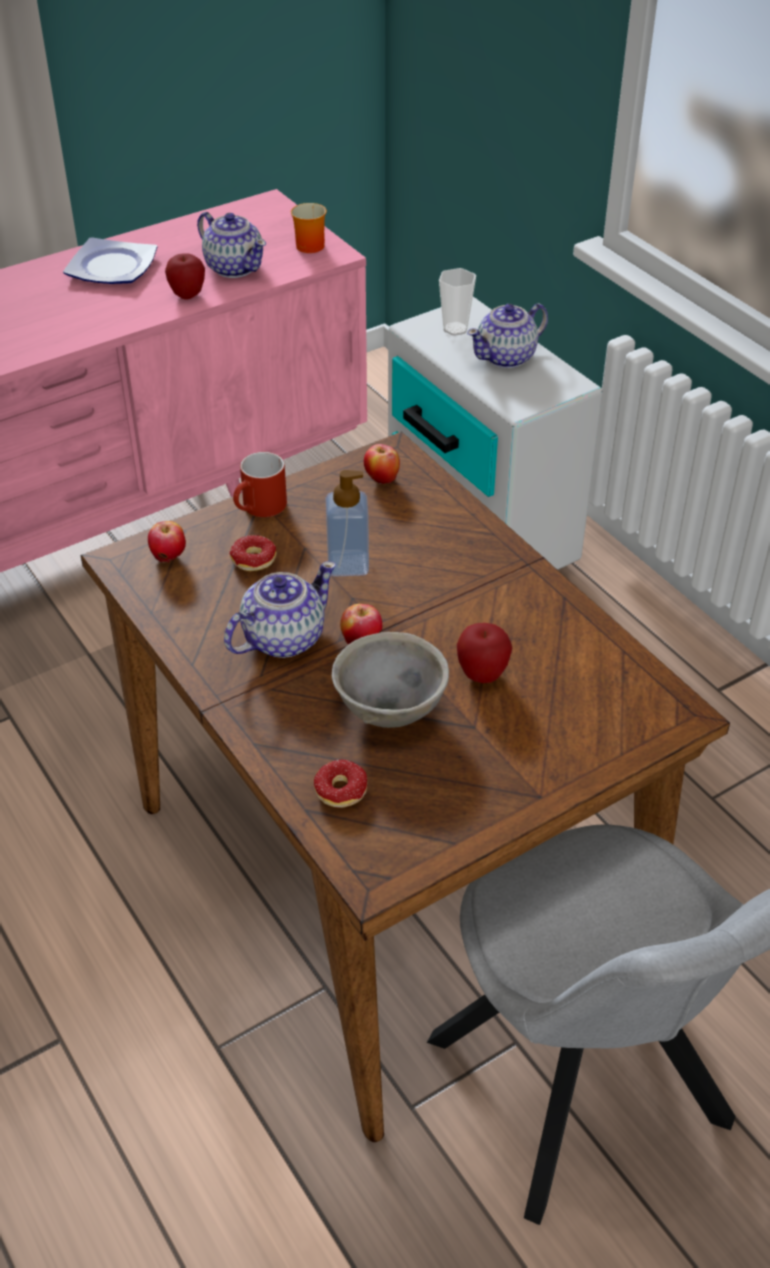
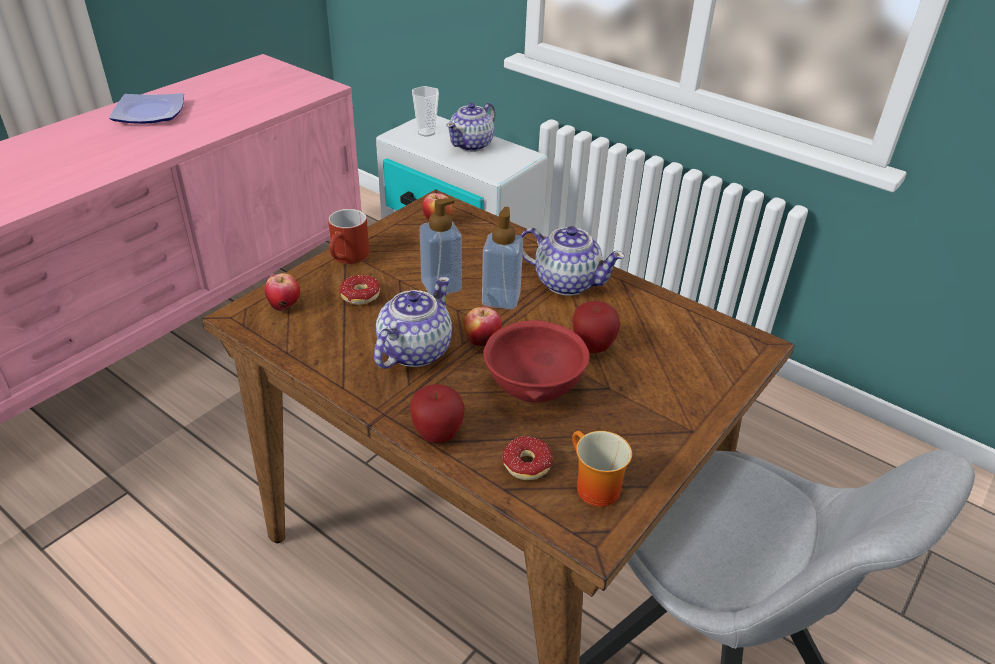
camera: 20 degrees left, 5 degrees down
apple [165,253,205,300] -> apple moved to [410,384,465,443]
teapot [197,212,266,278] -> teapot moved to [520,226,625,296]
mug [291,203,327,253] -> mug moved to [572,431,632,507]
grey bowl [332,632,449,728] -> red bowl [483,320,590,403]
none -> soap dispenser [482,207,523,310]

